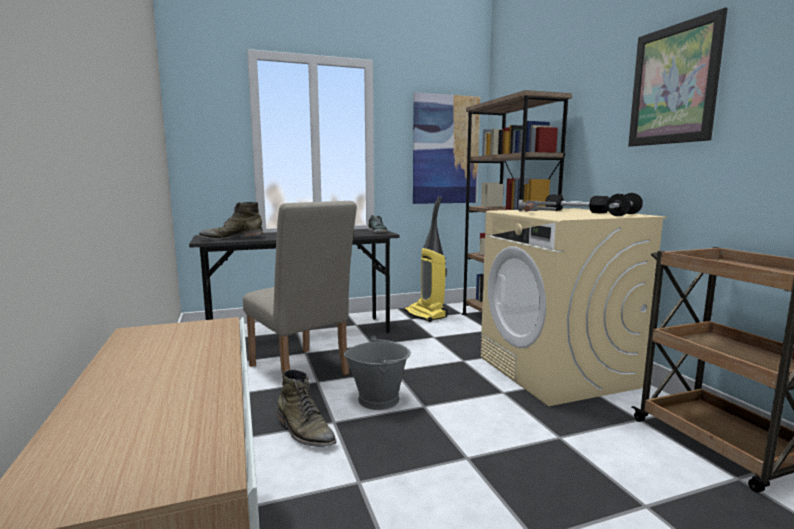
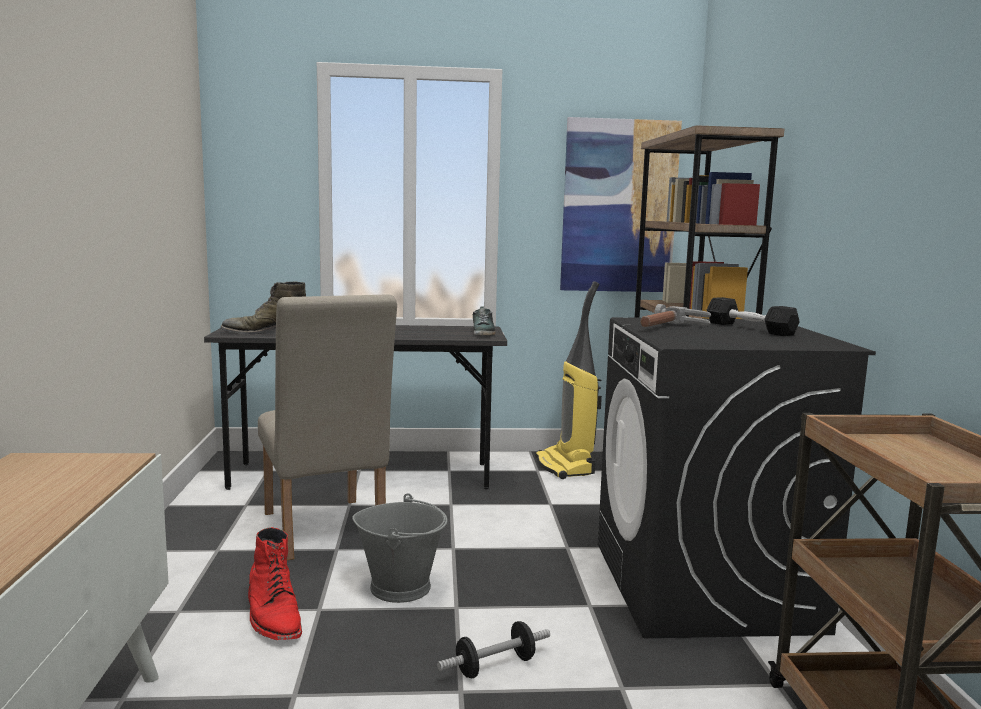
camera: 15 degrees right, 0 degrees up
green boot [277,369,336,447] -> red boot [248,527,302,640]
beige washing machine [481,208,667,406] -> black washing machine [598,317,876,638]
dumbbell [607,193,643,216] -> dumbbell moved to [437,621,550,678]
picture [628,7,728,147] -> none

